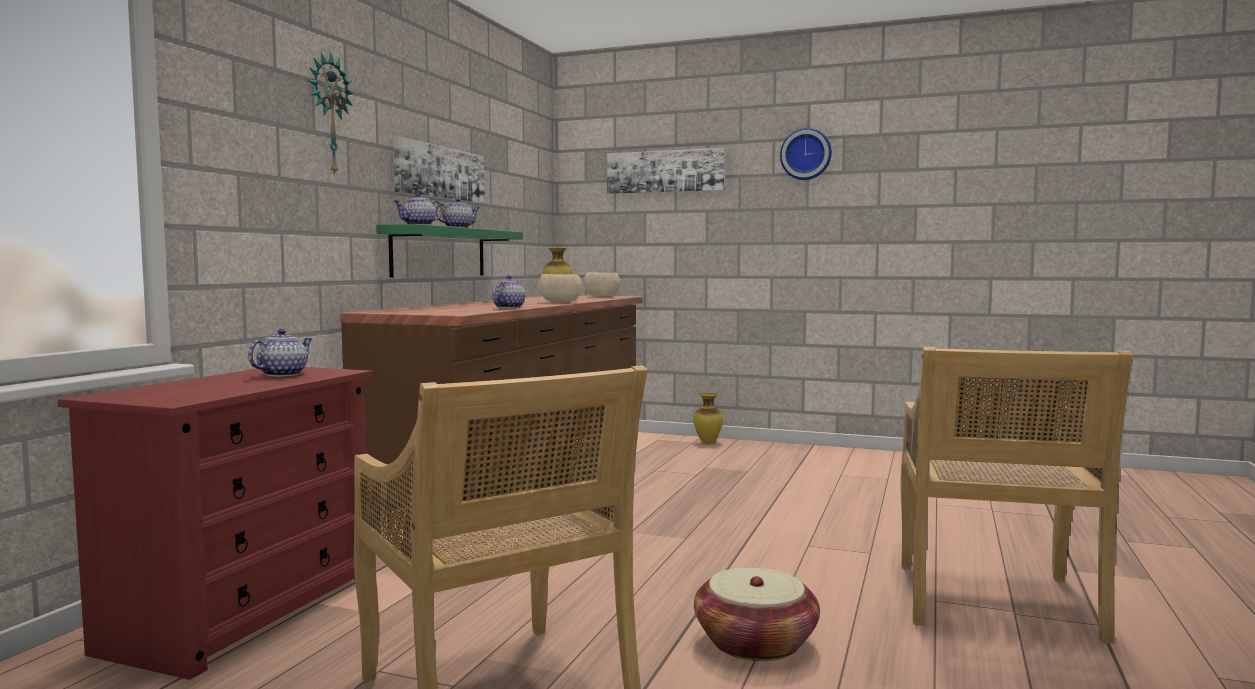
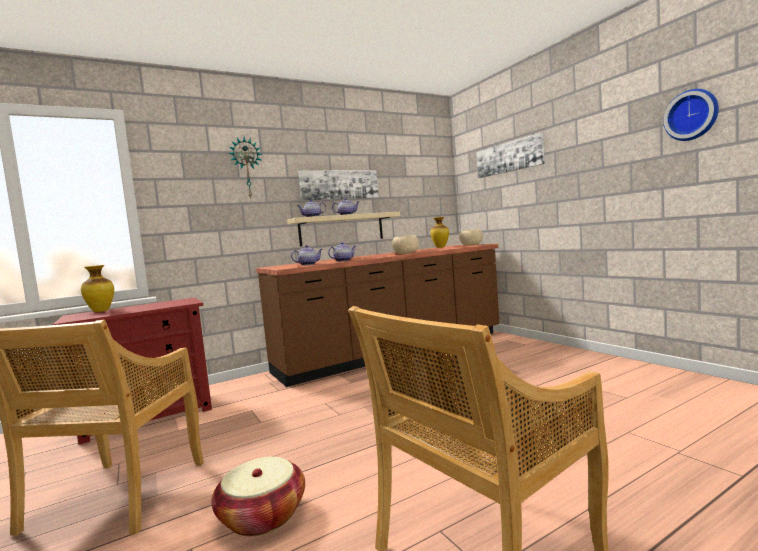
camera: 40 degrees right, 0 degrees up
teapot [248,329,313,377] -> teapot moved to [291,245,322,265]
green shelf [376,224,523,278] -> beige shelf [287,212,400,246]
vase [693,393,723,443] -> vase moved to [81,265,114,312]
wall clock [780,128,832,180] -> wall clock moved to [663,89,719,141]

